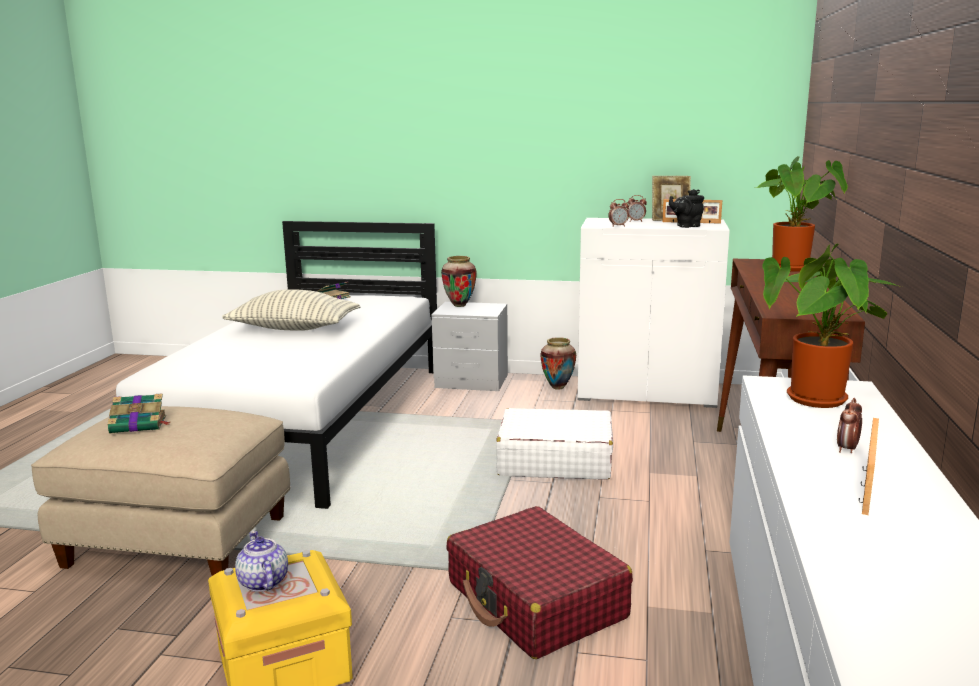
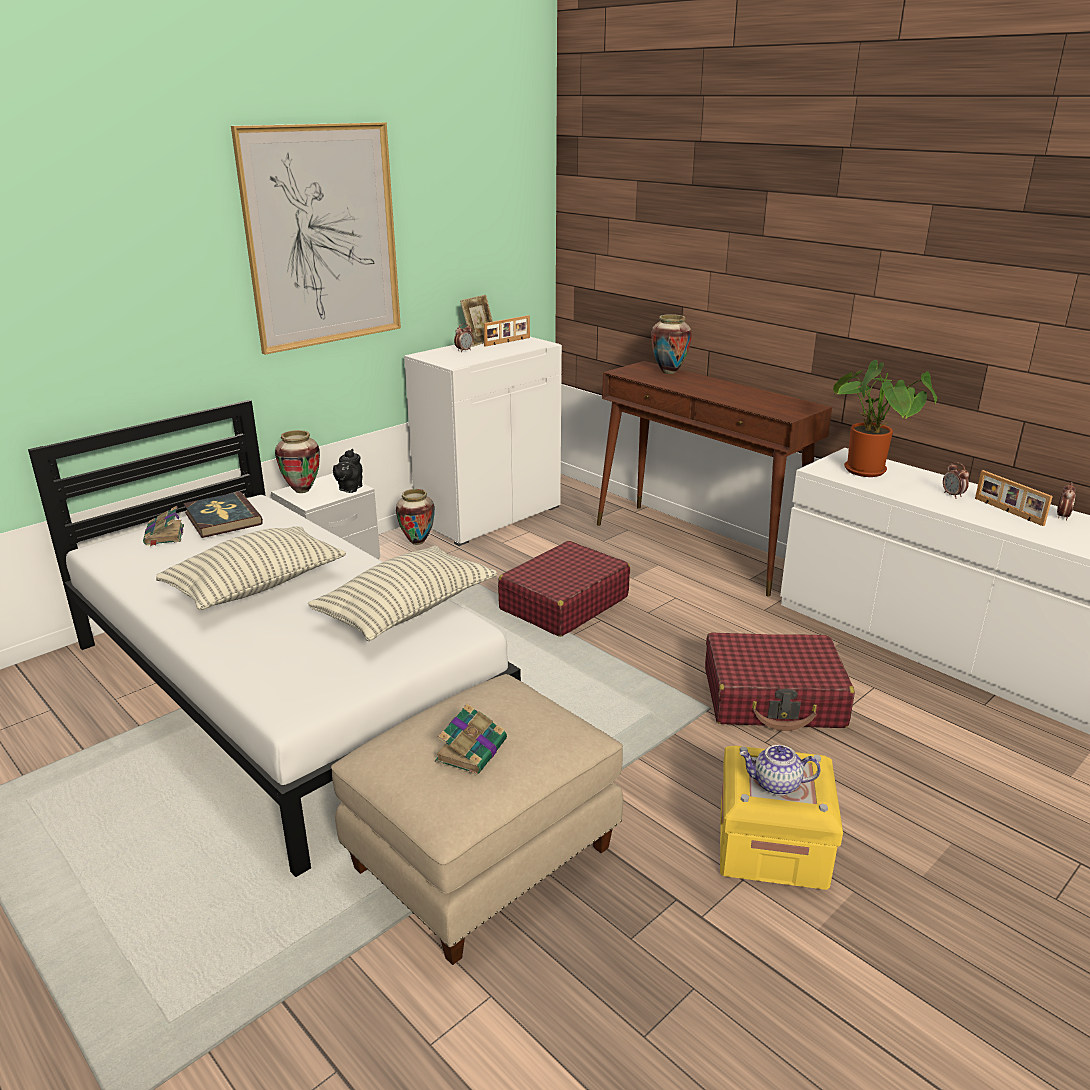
camera: 55 degrees left, 10 degrees up
white suitcase [496,408,613,479] -> red suitcase [498,541,630,637]
alarm clock [608,199,629,227] -> alarm clock moved to [1057,482,1076,521]
black teapot [669,189,704,228] -> black teapot moved to [333,449,362,493]
potted plant [756,156,848,272] -> vase [651,314,692,374]
none -> book [183,492,263,538]
none -> picture [231,122,401,355]
none -> pillow [308,546,497,641]

